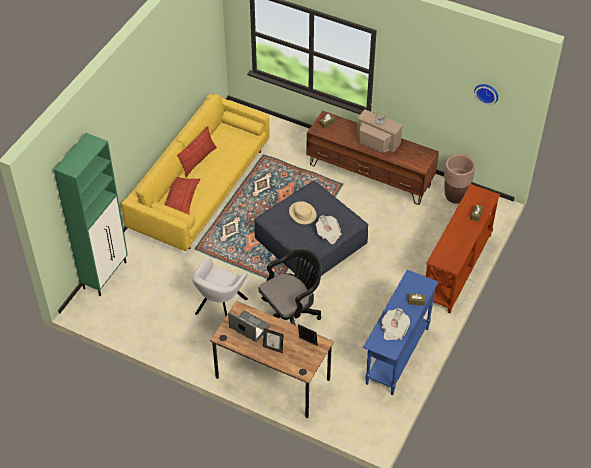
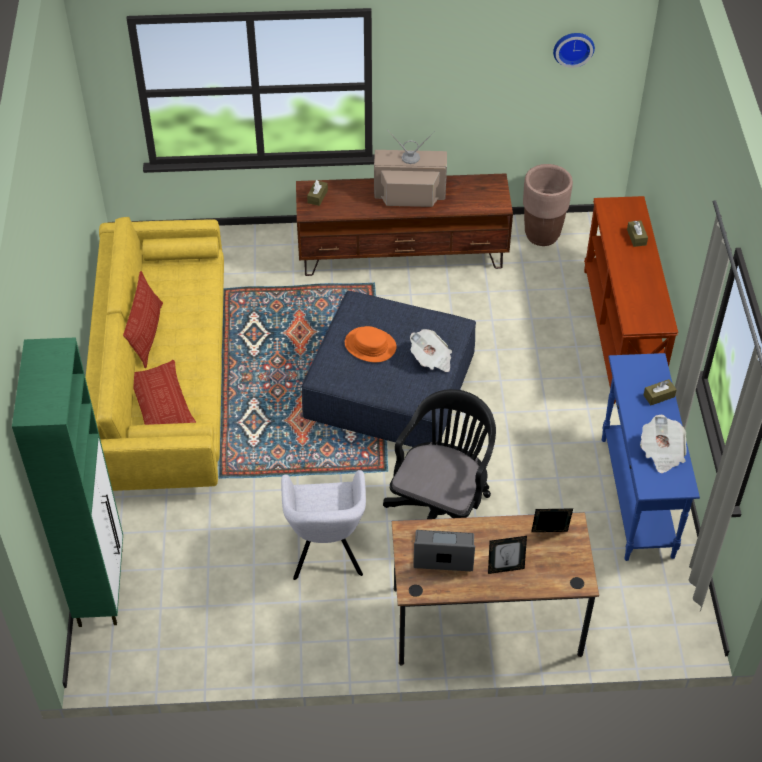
camera: 30 degrees left, 0 degrees up
beige hat [289,201,317,224] -> orange hat [345,326,396,362]

